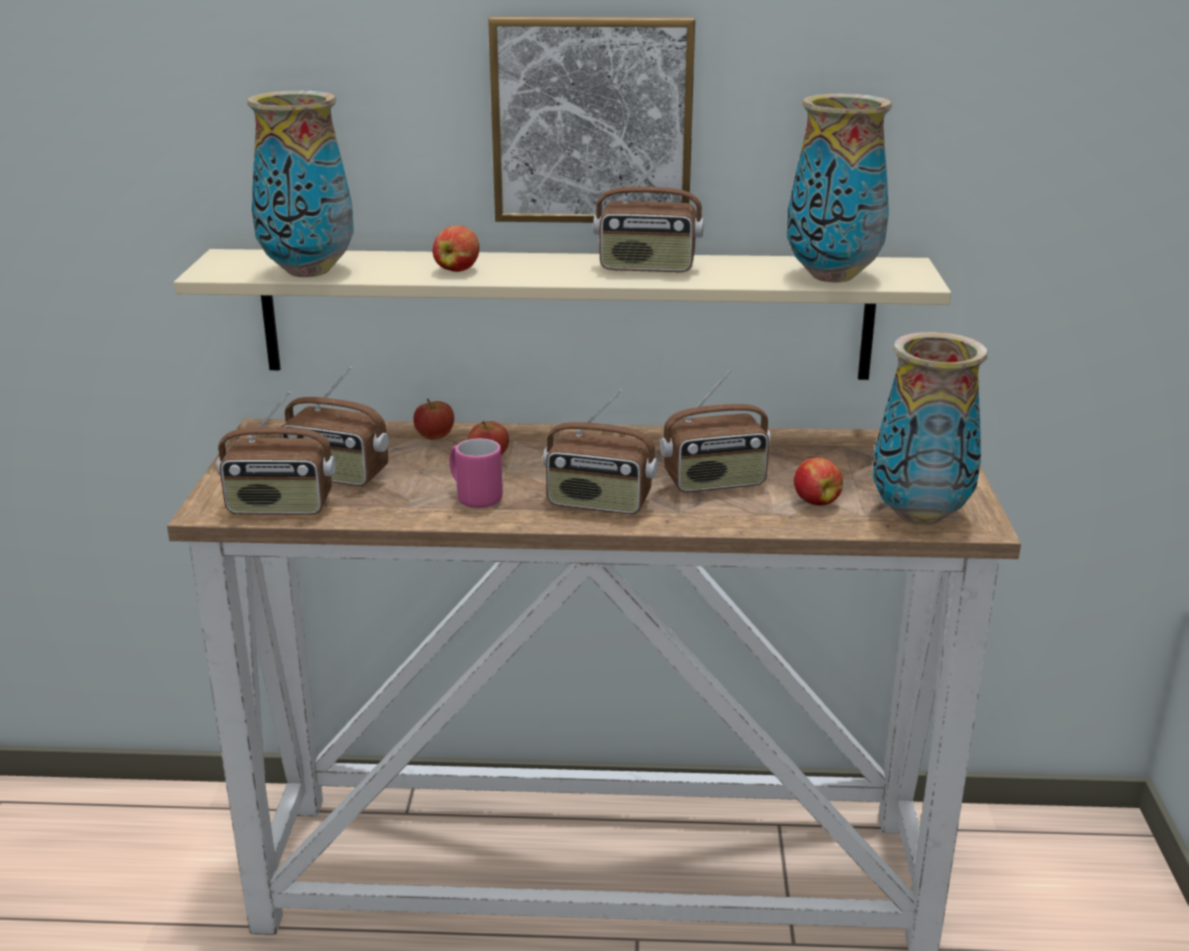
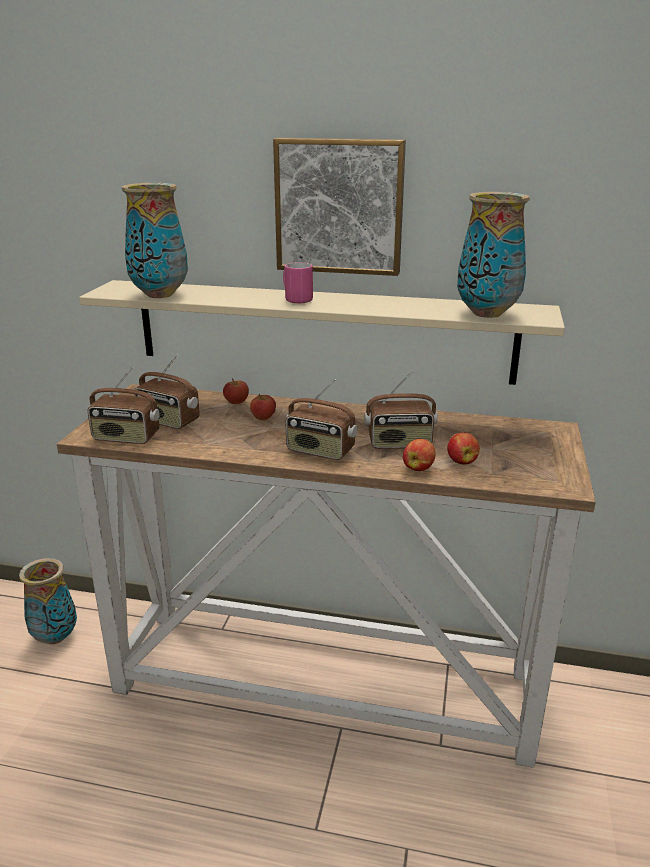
camera: 10 degrees right, 0 degrees up
apple [432,226,479,272] -> apple moved to [403,439,436,471]
pink mug [449,438,503,508] -> pink mug moved to [283,262,313,303]
radio [593,152,704,273] -> none
vase [873,332,988,526] -> vase moved to [19,558,77,644]

